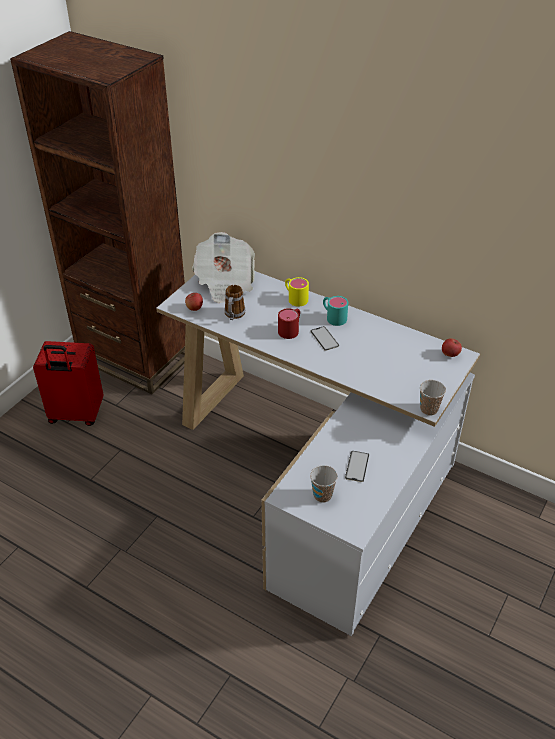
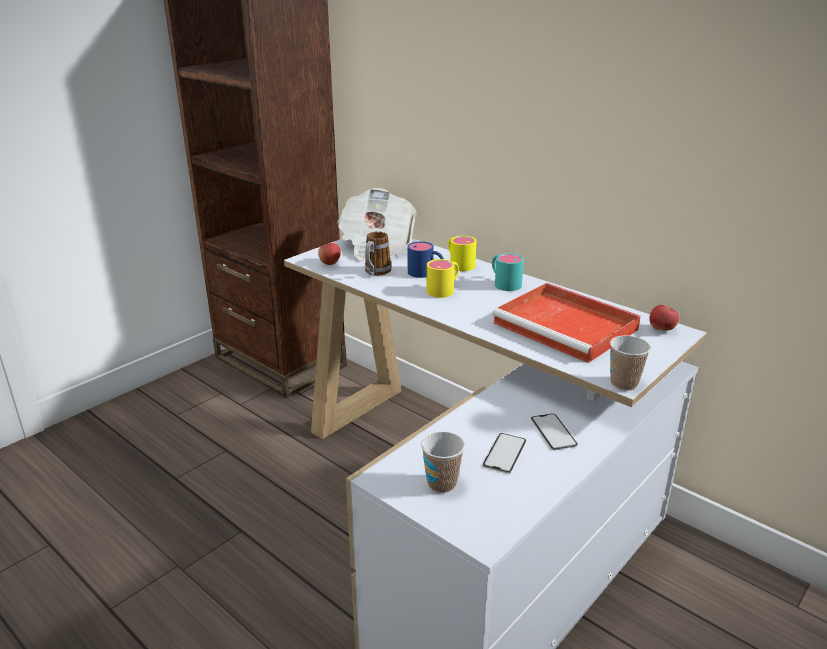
camera: 10 degrees right, 15 degrees down
red suitcase [33,341,104,426] -> none
red mug [278,308,300,339] -> yellow mug [426,259,459,298]
phone [310,326,339,351] -> phone moved to [531,413,578,450]
none -> blue mug [408,241,444,278]
none -> red tray [492,283,641,363]

